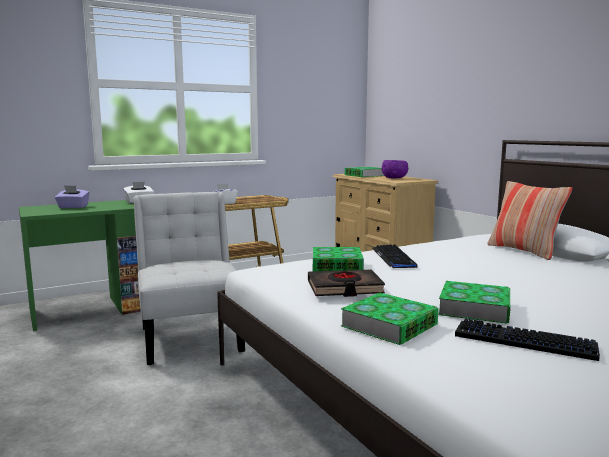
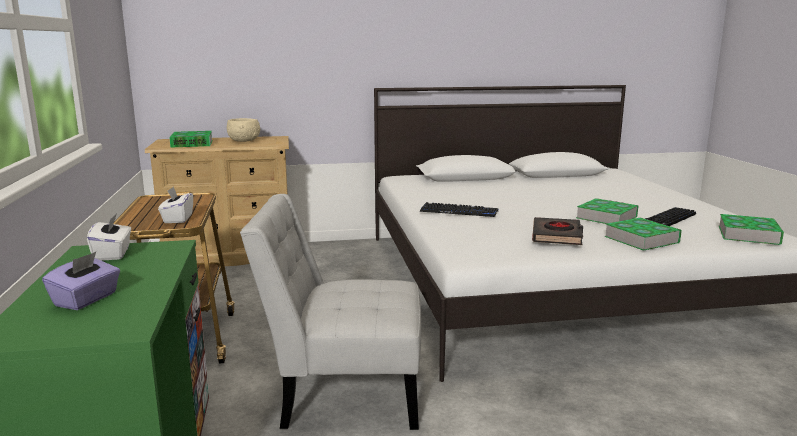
camera: 70 degrees left, 5 degrees up
book [313,247,364,271] -> book moved to [719,214,784,245]
purple bowl [382,160,408,179] -> beige bowl [227,118,260,142]
pillow [488,181,572,260] -> none

